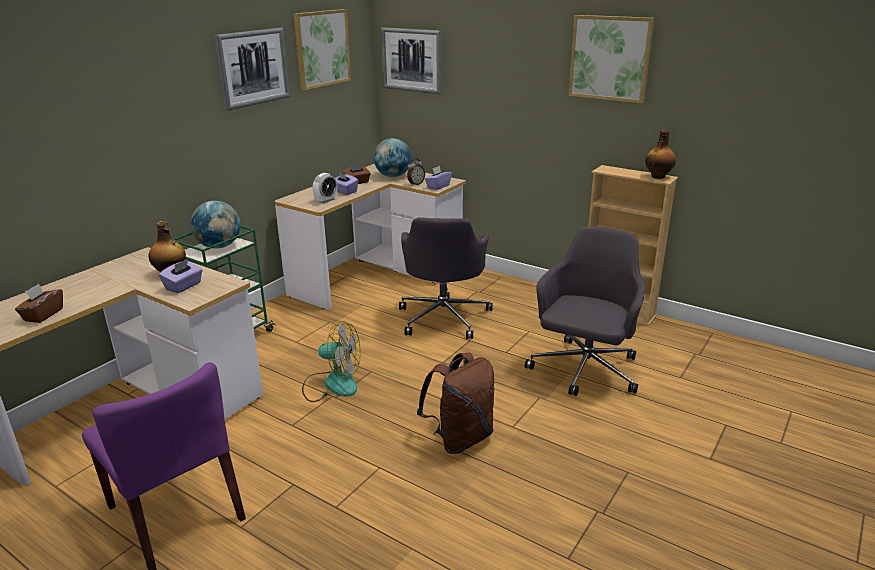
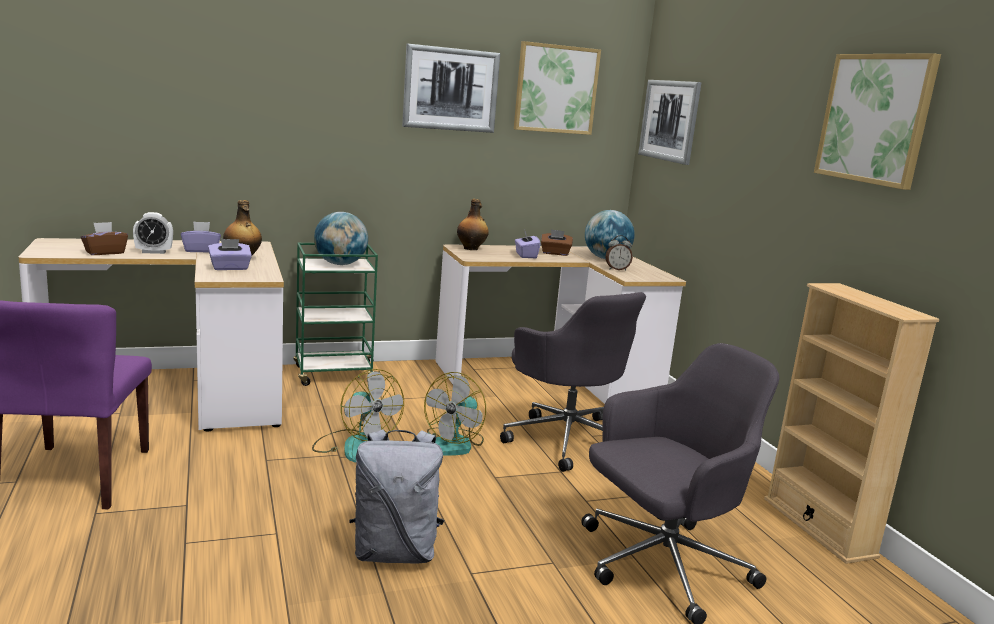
camera: 35 degrees right, 10 degrees down
alarm clock [313,173,337,204] -> alarm clock moved to [133,212,173,254]
grey office chair [399,217,493,339] -> grey office chair turned 75 degrees counterclockwise [500,292,646,472]
brown backpack [417,352,494,454] -> grey backpack [349,429,444,564]
purple tissue box [425,166,452,190] -> purple tissue box moved to [181,221,221,253]
bottle [645,129,676,179] -> bottle moved to [457,199,489,250]
none -> fan [424,372,486,456]

